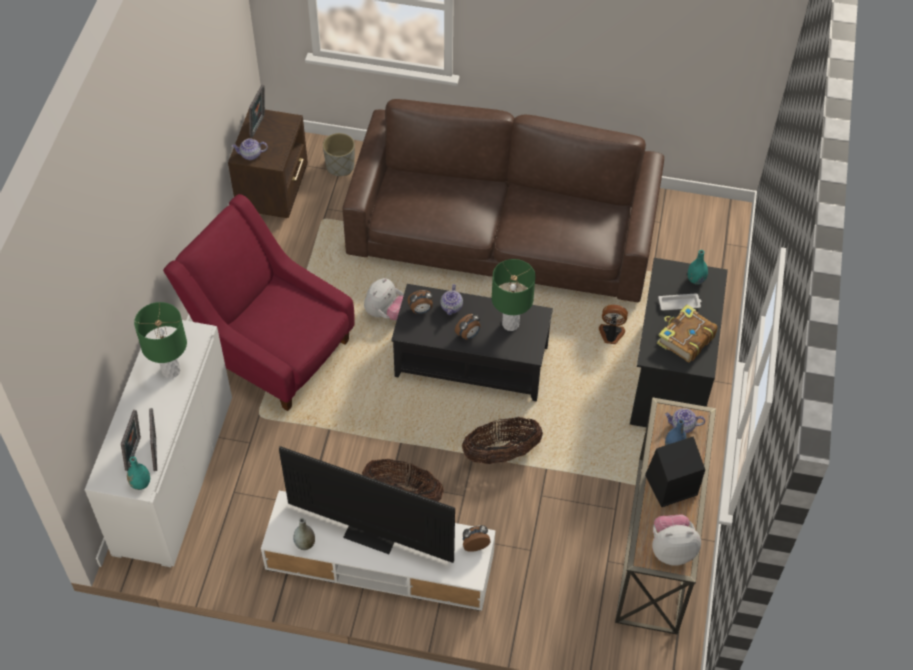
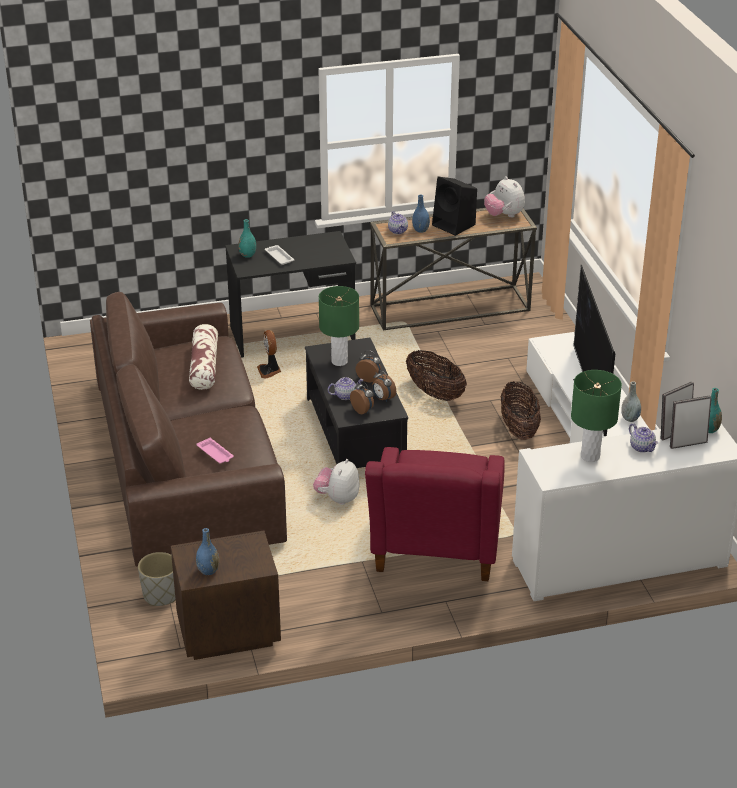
camera: 115 degrees left, 20 degrees down
teapot [232,139,268,160] -> teapot moved to [629,423,658,453]
picture frame [249,85,265,138] -> blue vase [196,528,219,575]
plush toy [364,278,404,320] -> plush toy turned 75 degrees counterclockwise [313,459,359,505]
alarm clock [463,525,491,552] -> alarm clock moved to [372,370,396,402]
book [657,305,718,362] -> none
none -> pillow [189,324,218,390]
none -> pink tray [196,438,234,464]

